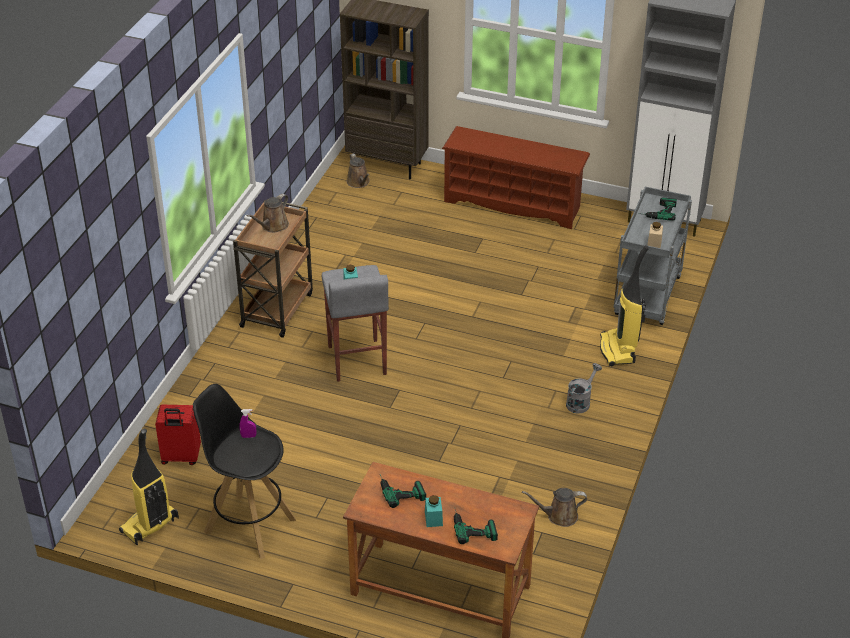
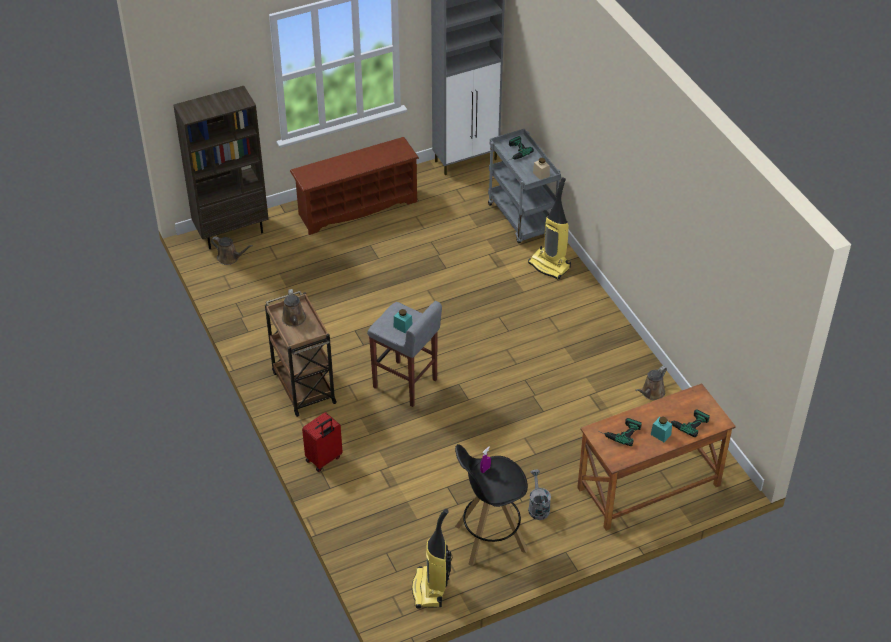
camera: 45 degrees left, 5 degrees up
red suitcase [155,405,201,465] -> red suitcase moved to [302,412,343,472]
grey watering can [566,363,602,414] -> grey watering can moved to [528,470,551,520]

